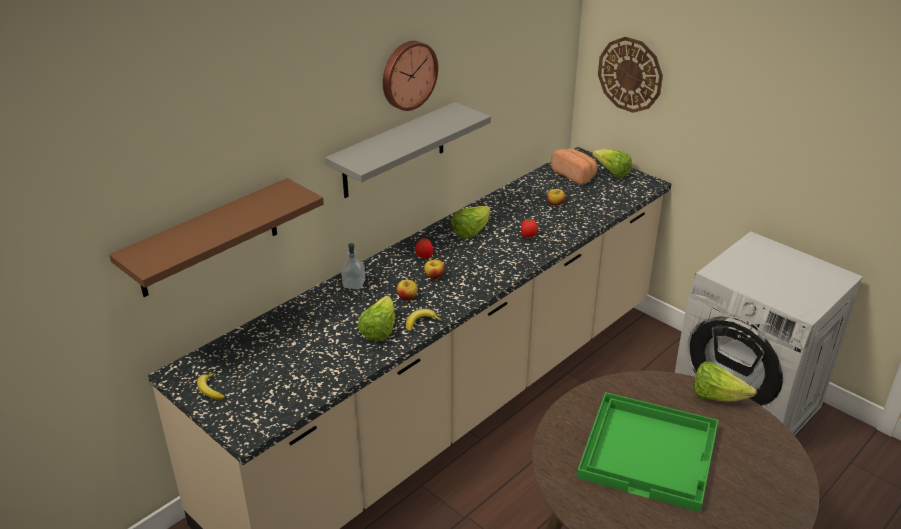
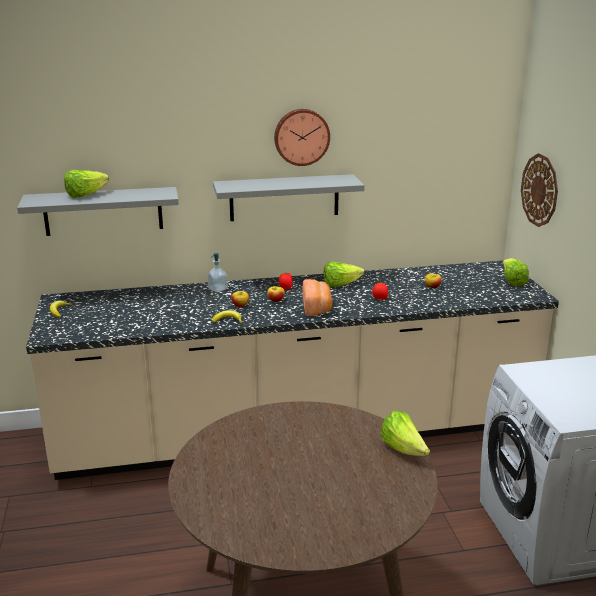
camera: 35 degrees right, 10 degrees down
brown shelf [109,178,324,297] -> grey shelf [17,187,179,236]
lettuce [358,296,395,341] -> lettuce moved to [64,170,109,198]
bread [551,149,597,185] -> bread moved to [303,279,332,316]
green tray [577,392,718,512] -> none

